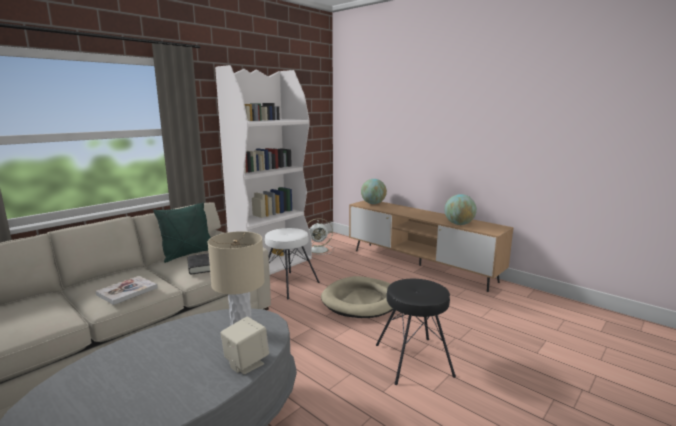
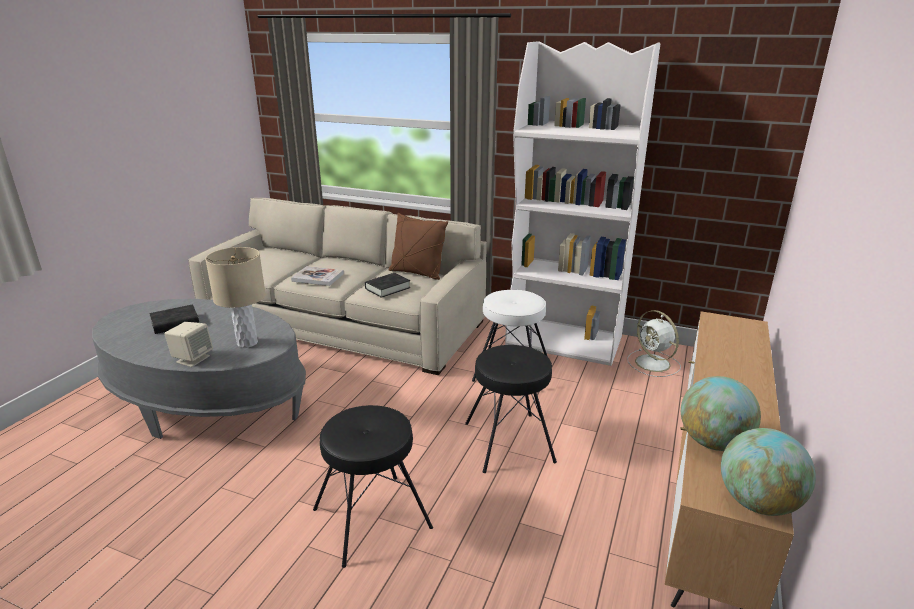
camera: 70 degrees right, 10 degrees up
green pillow [153,202,210,263] -> brown pillow [389,213,448,280]
beige dog bed [321,276,393,318] -> black stool [465,345,557,473]
globe [361,179,387,204] -> globe moved to [721,428,816,516]
none -> black book [149,304,199,334]

